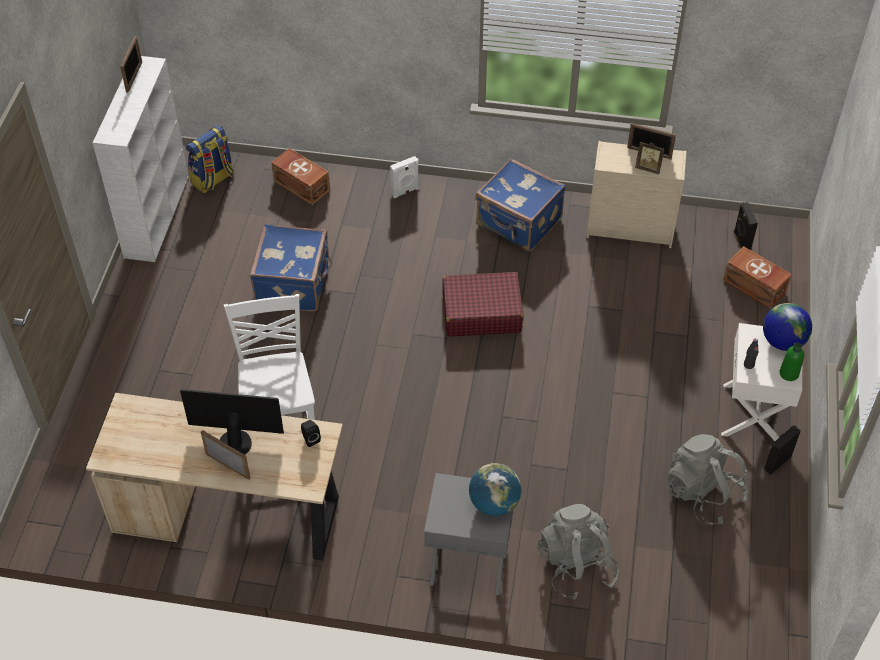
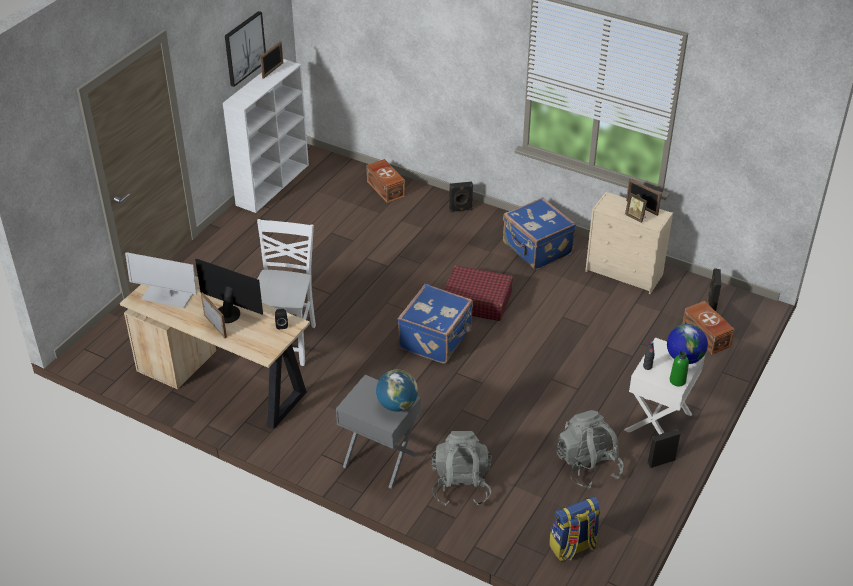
camera: 20 degrees right, 10 degrees down
backpack [186,125,234,193] -> backpack moved to [549,496,601,561]
blue suitcase [250,224,332,311] -> blue suitcase moved to [398,284,473,364]
white speaker [390,156,419,198] -> black speaker [449,182,473,212]
none -> monitor [125,252,197,308]
none -> picture [225,11,266,87]

